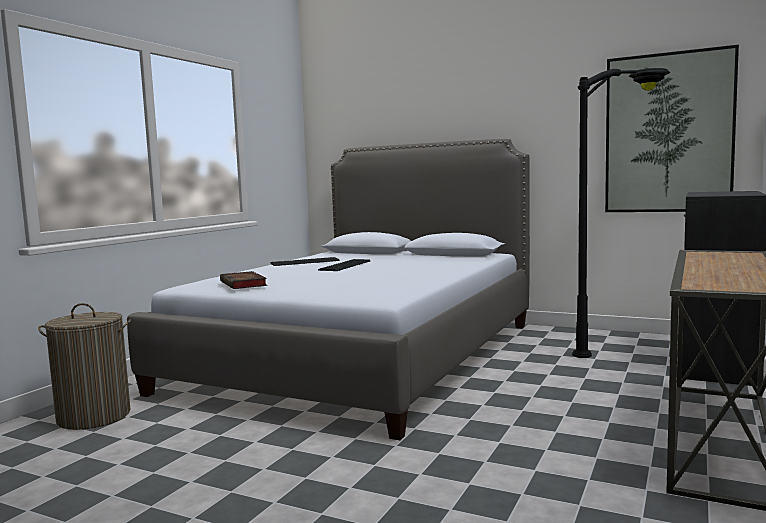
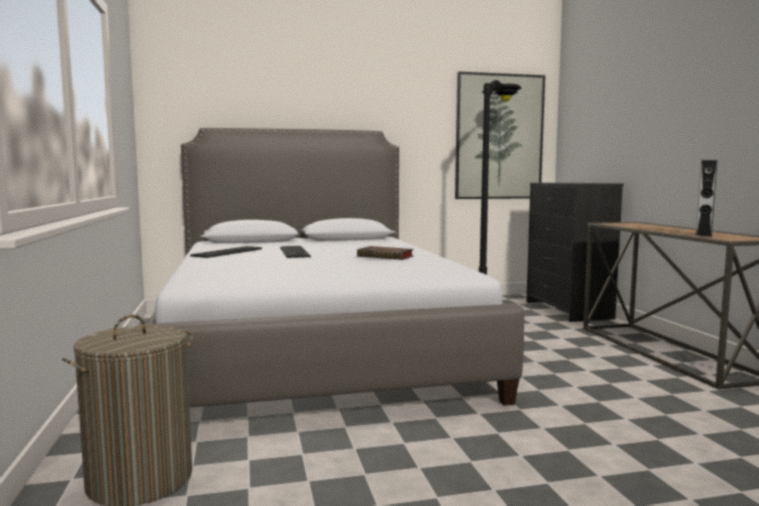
camera: 40 degrees left, 0 degrees up
book [220,271,267,289] -> book moved to [357,246,414,260]
none -> grey speaker [695,160,717,237]

